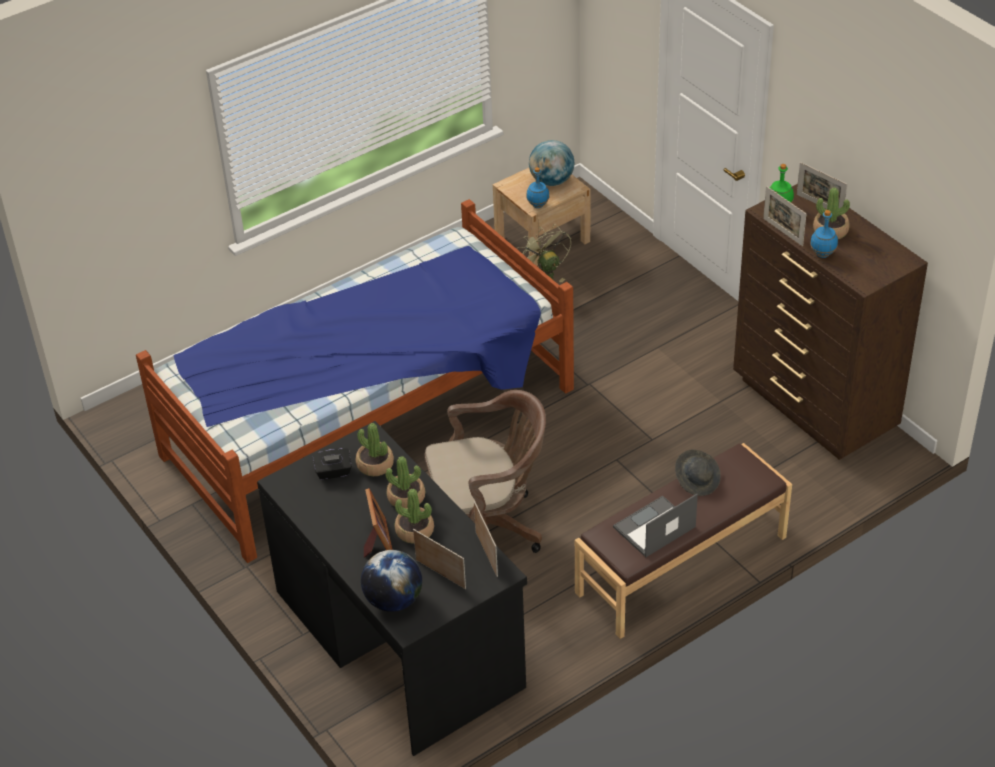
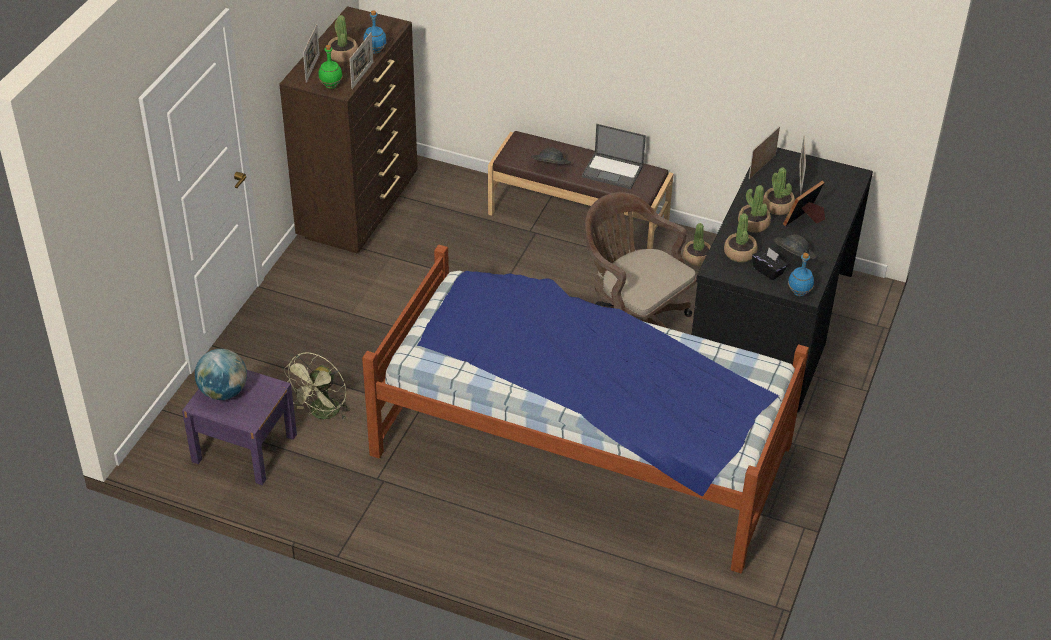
camera: 125 degrees left, 0 degrees up
globe [361,550,422,612] -> none
beige nightstand [493,168,590,268] -> purple nightstand [182,370,297,485]
blue bottle [526,167,549,208] -> blue bottle moved to [788,253,814,296]
none -> potted plant [683,223,711,266]
none -> grey hat [774,235,816,259]

